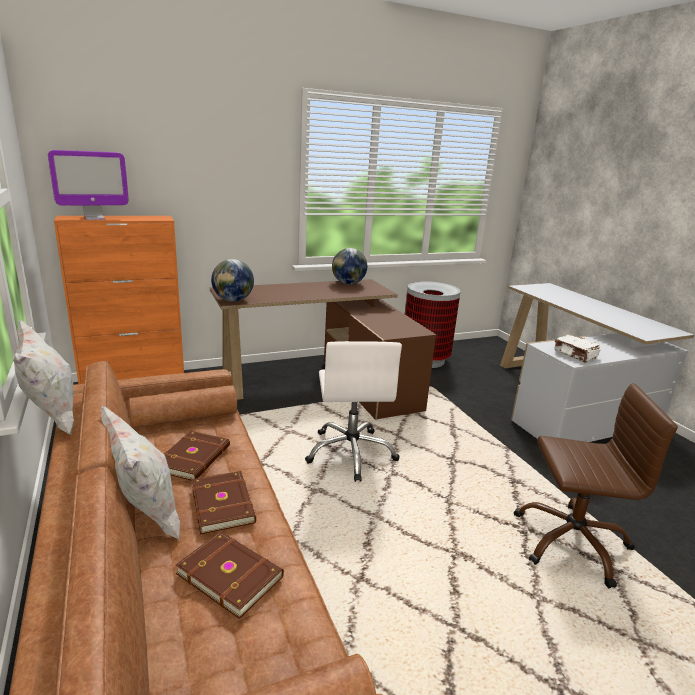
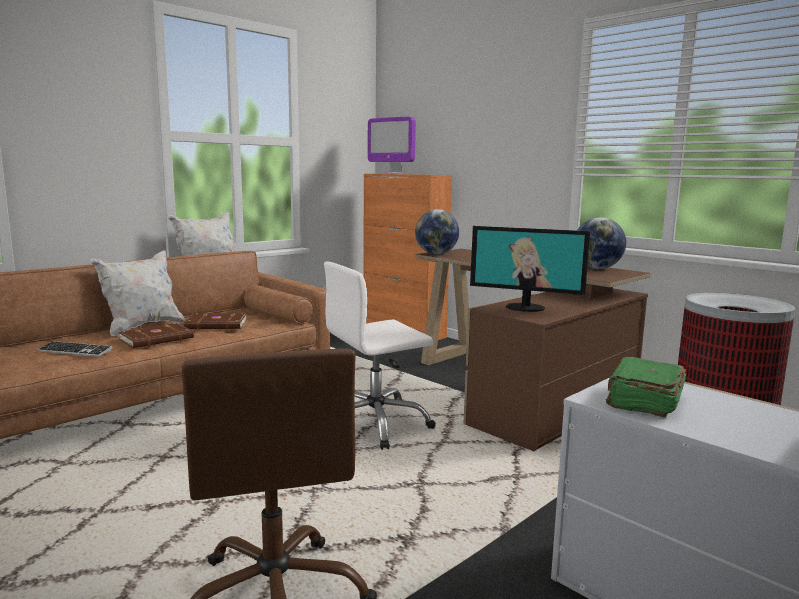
camera: 70 degrees right, 10 degrees down
brown book [176,531,284,619] -> keyboard [38,341,113,357]
white book [554,335,601,362] -> green book [606,357,686,418]
none -> monitor [470,226,590,312]

